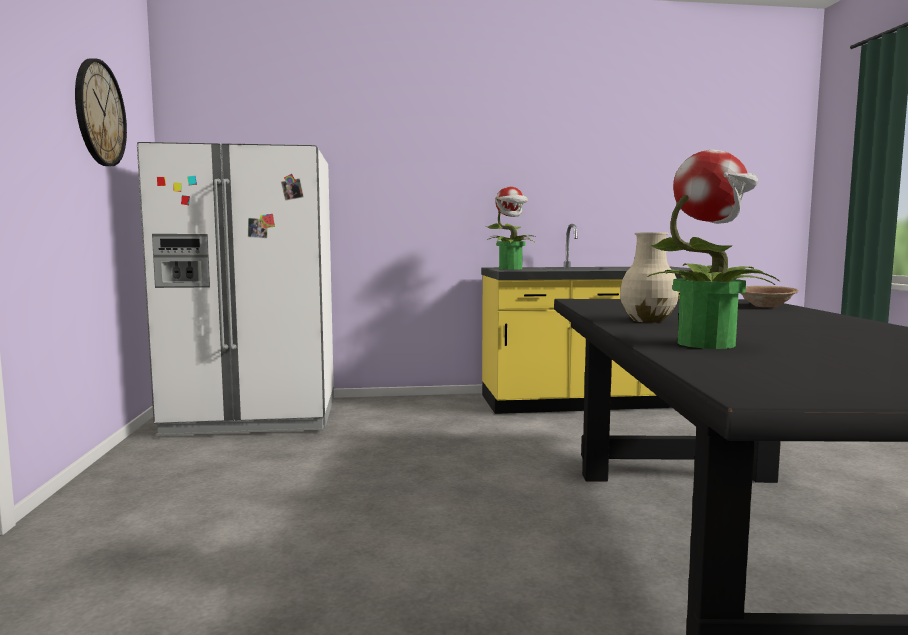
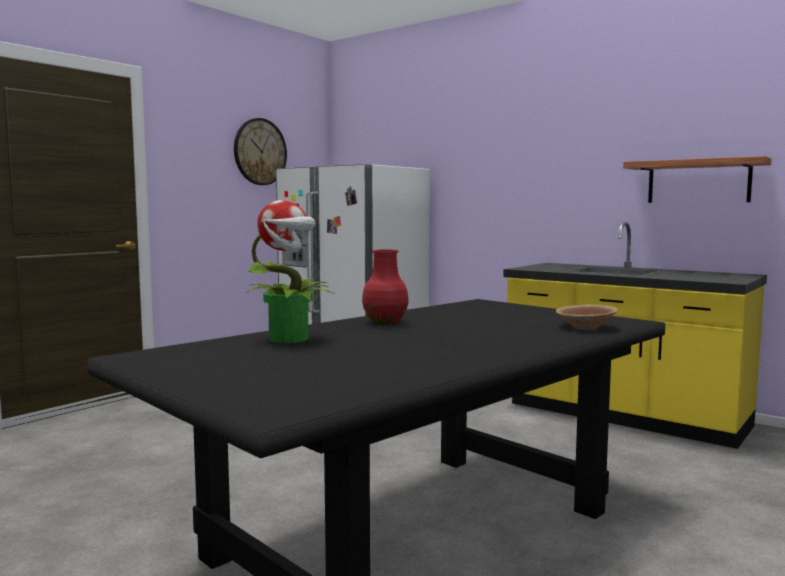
camera: 45 degrees right, 0 degrees up
potted plant [486,187,535,270] -> none
beige vase [620,232,679,323] -> red vase [362,250,409,325]
none -> shelf [623,156,772,203]

